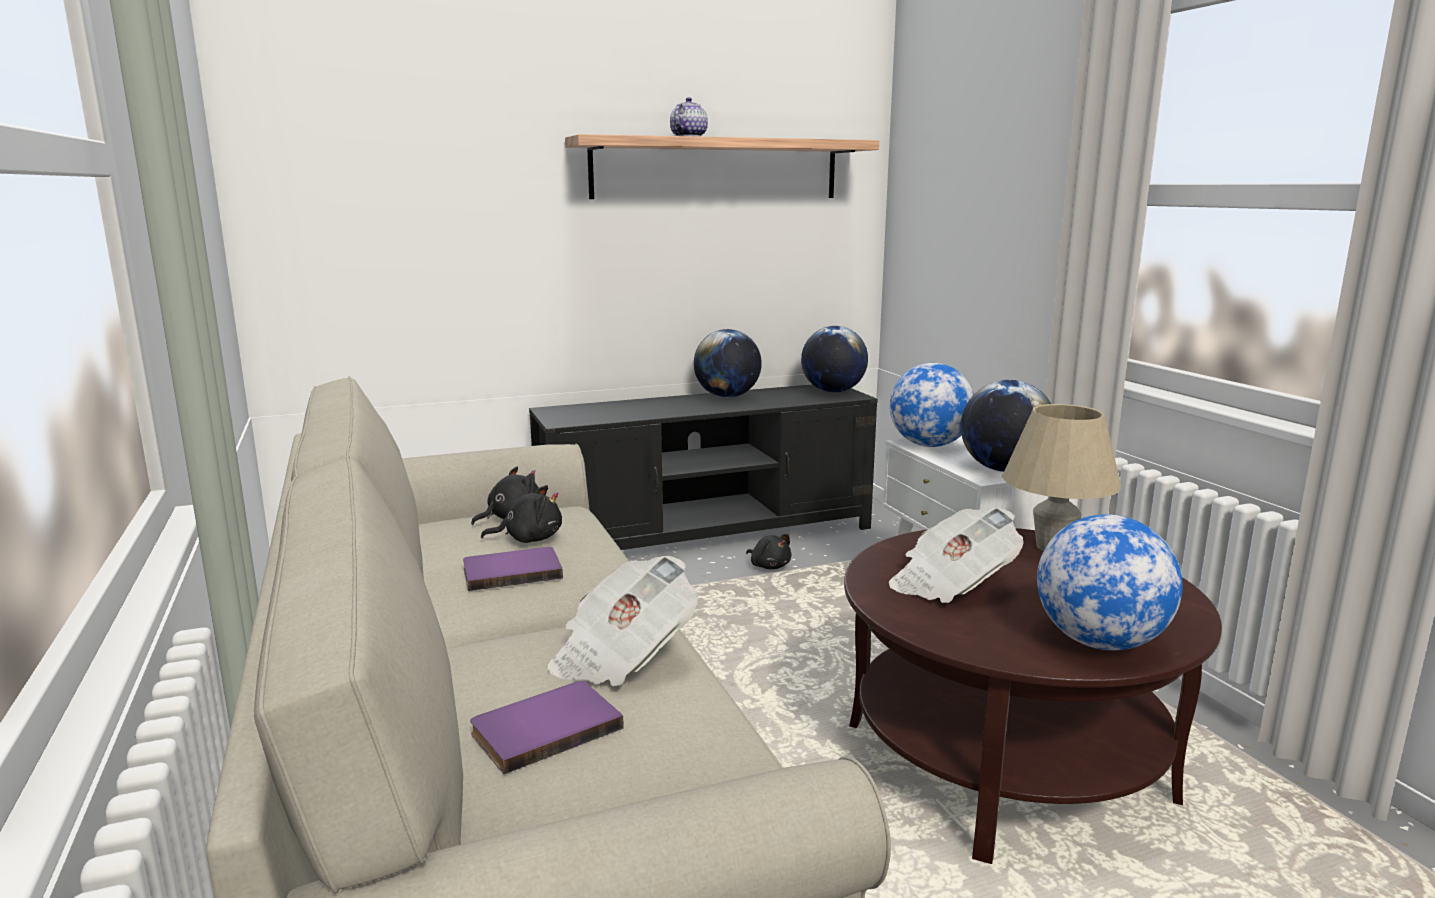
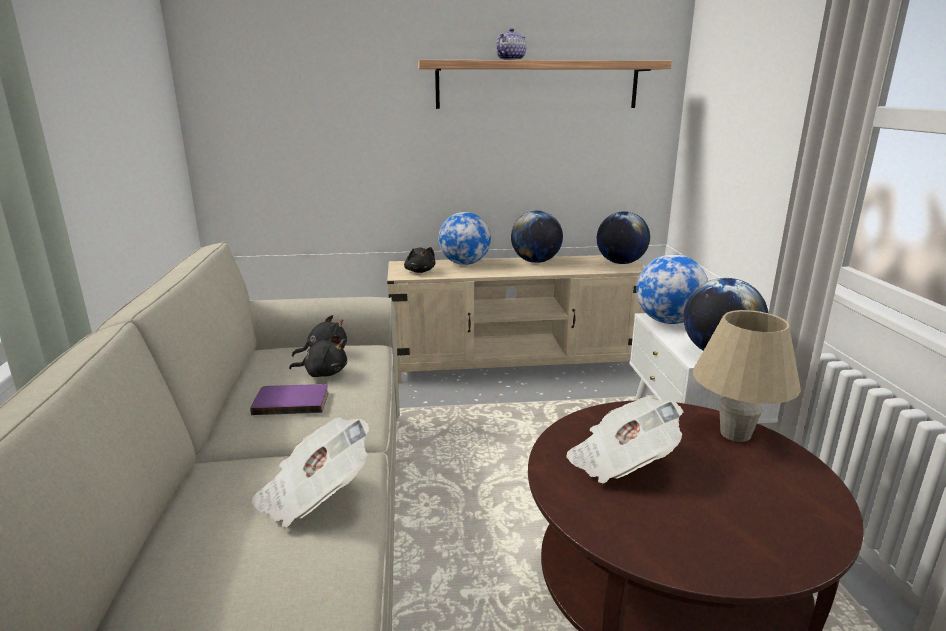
camera: 15 degrees right, 5 degrees up
purple book [470,681,624,774] -> none
black tv stand [529,384,878,550] -> beige tv stand [387,255,646,383]
black plush toy [746,534,792,569] -> black plush toy moved to [404,247,435,273]
globe [1037,514,1183,650] -> globe moved to [439,212,491,265]

